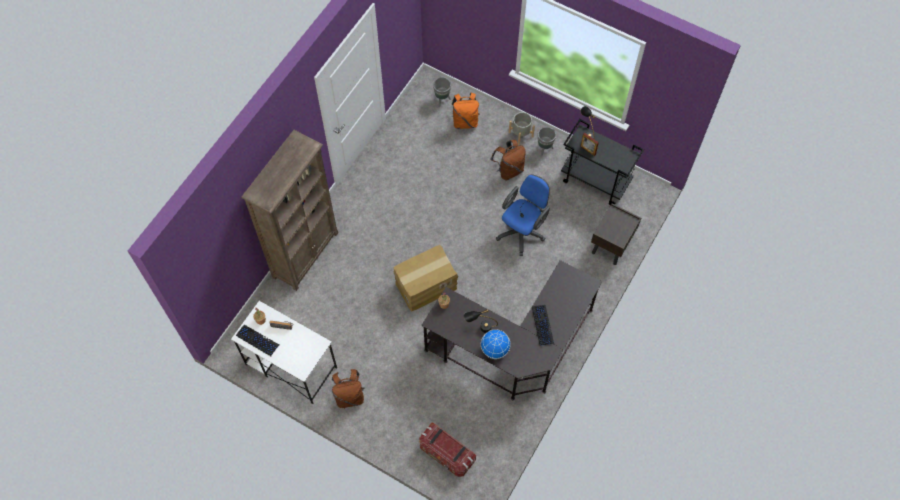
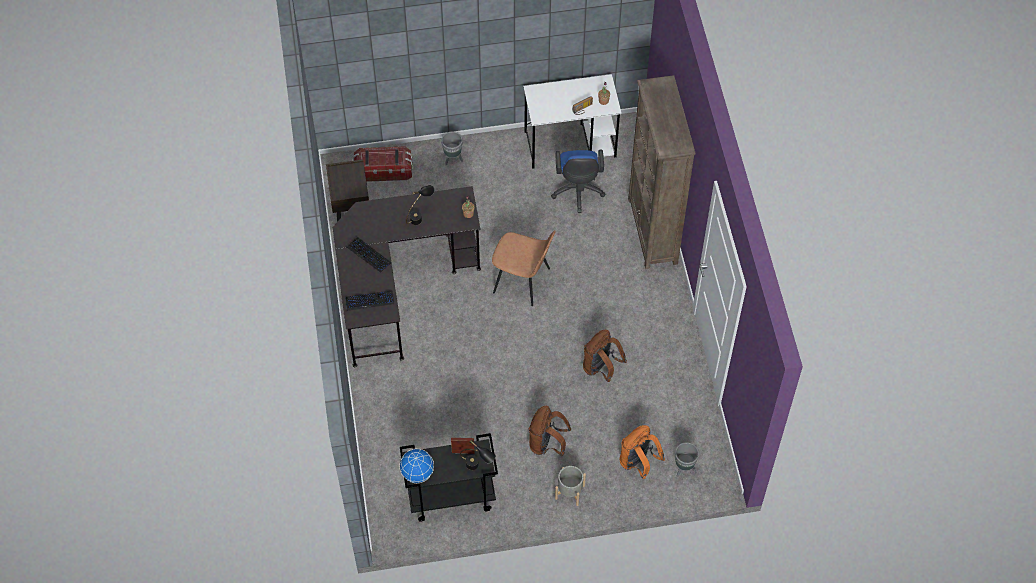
camera: 140 degrees right, 5 degrees down
keyboard [236,325,279,356] -> keyboard moved to [345,290,394,311]
brown backpack [332,369,365,408] -> brown backpack moved to [583,330,627,382]
cardboard box [394,245,458,311] -> brown chair [492,231,556,306]
globe [481,329,511,359] -> globe moved to [399,448,434,483]
blue office chair [496,174,550,256] -> blue office chair moved to [551,149,605,213]
grey planter [538,127,556,156] -> grey planter moved to [441,132,463,166]
brown nightstand [591,203,641,265] -> brown nightstand moved to [326,159,369,222]

